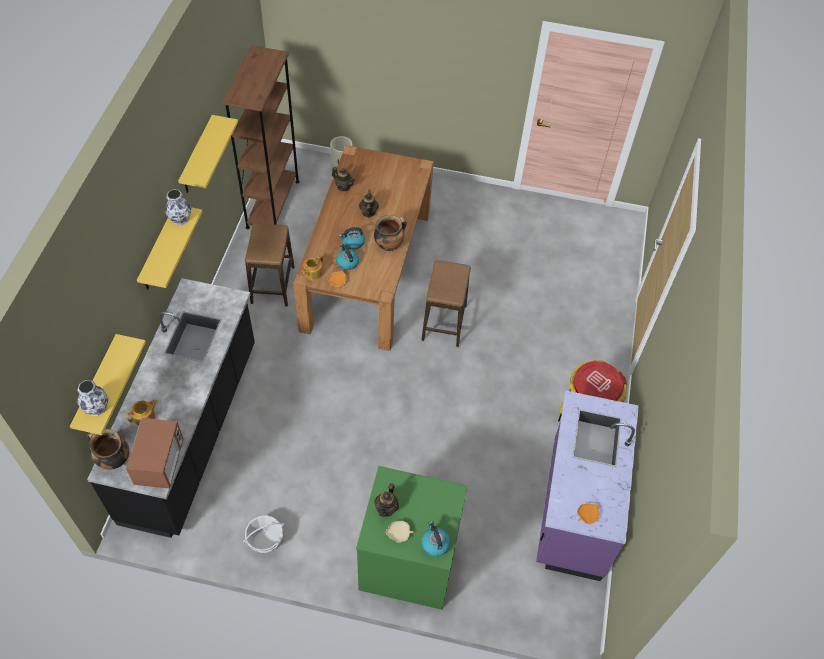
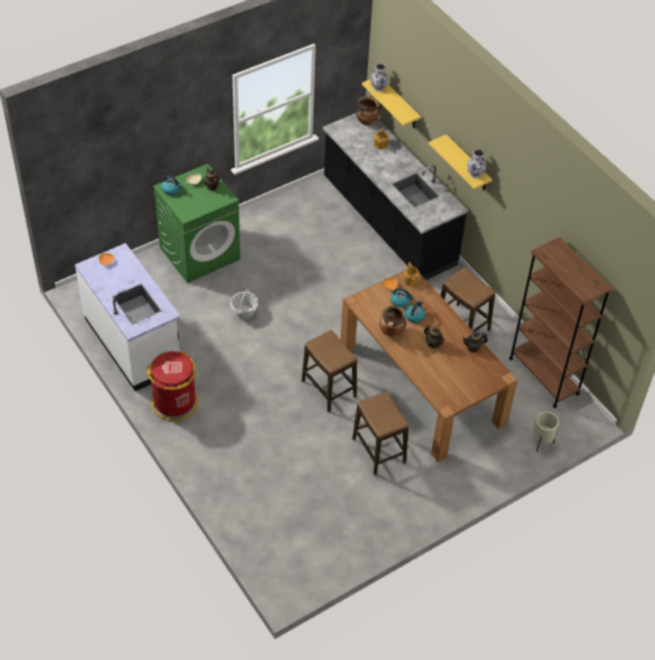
camera: 135 degrees right, 5 degrees down
microwave [126,418,183,489] -> none
yellow shelf [178,115,238,193] -> none
basket [243,515,284,553] -> basket moved to [230,289,258,319]
purple counter [536,391,639,581] -> white counter [75,243,180,391]
none -> stool [352,391,409,475]

